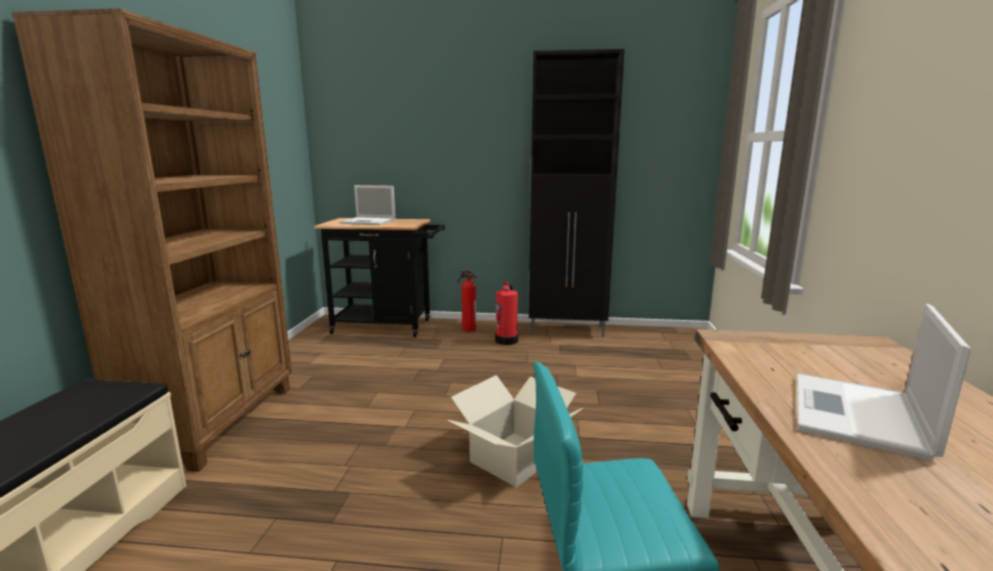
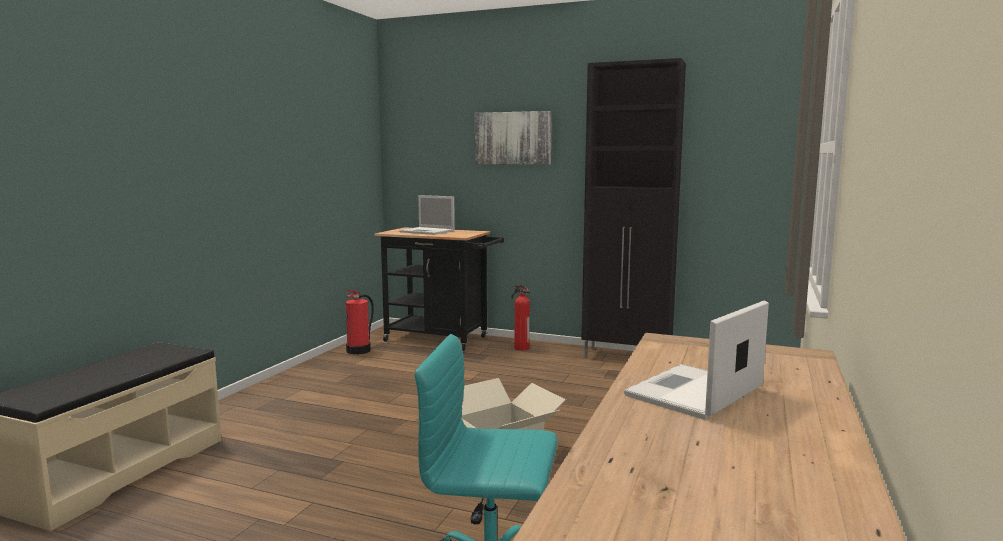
camera: 15 degrees right, 5 degrees down
brown bookcase [11,8,292,472] -> none
fire extinguisher [495,282,518,345] -> fire extinguisher moved to [345,289,374,354]
none -> picture [475,111,552,165]

